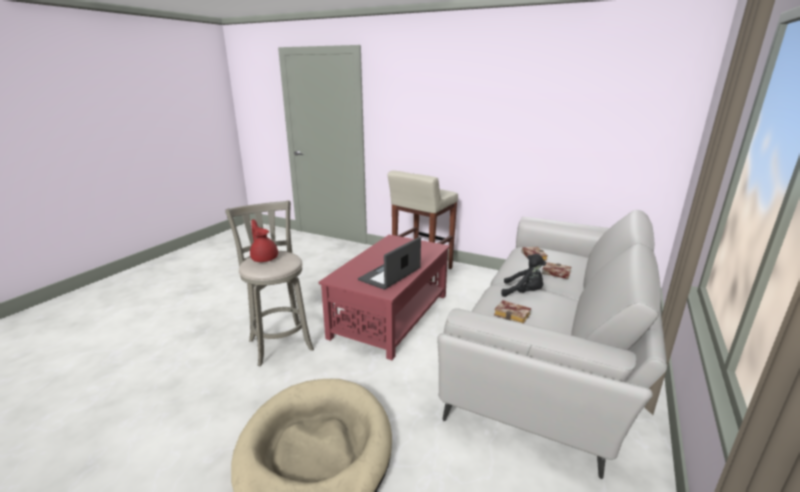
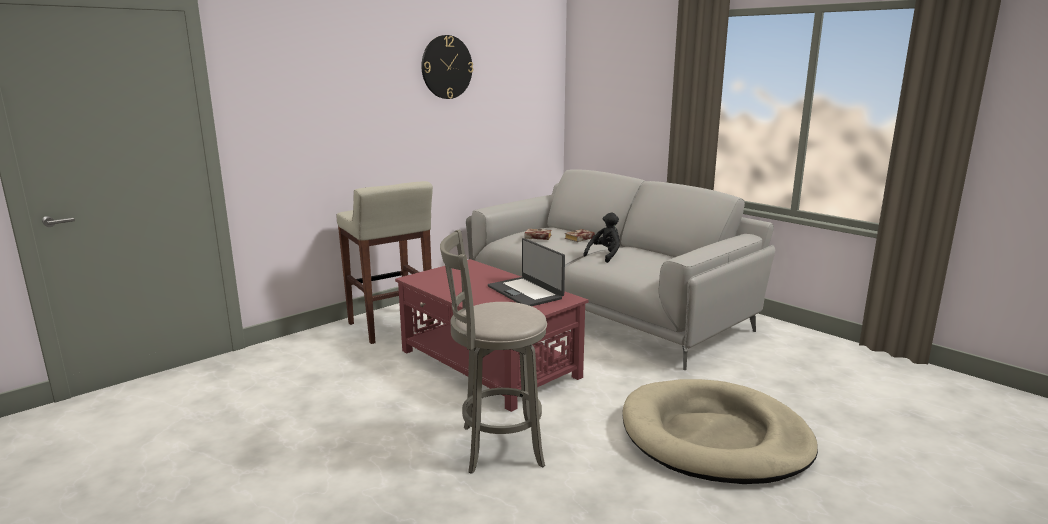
camera: 70 degrees left, 5 degrees down
red teapot [250,219,278,262] -> none
book [494,300,531,323] -> none
none -> wall clock [422,35,473,99]

